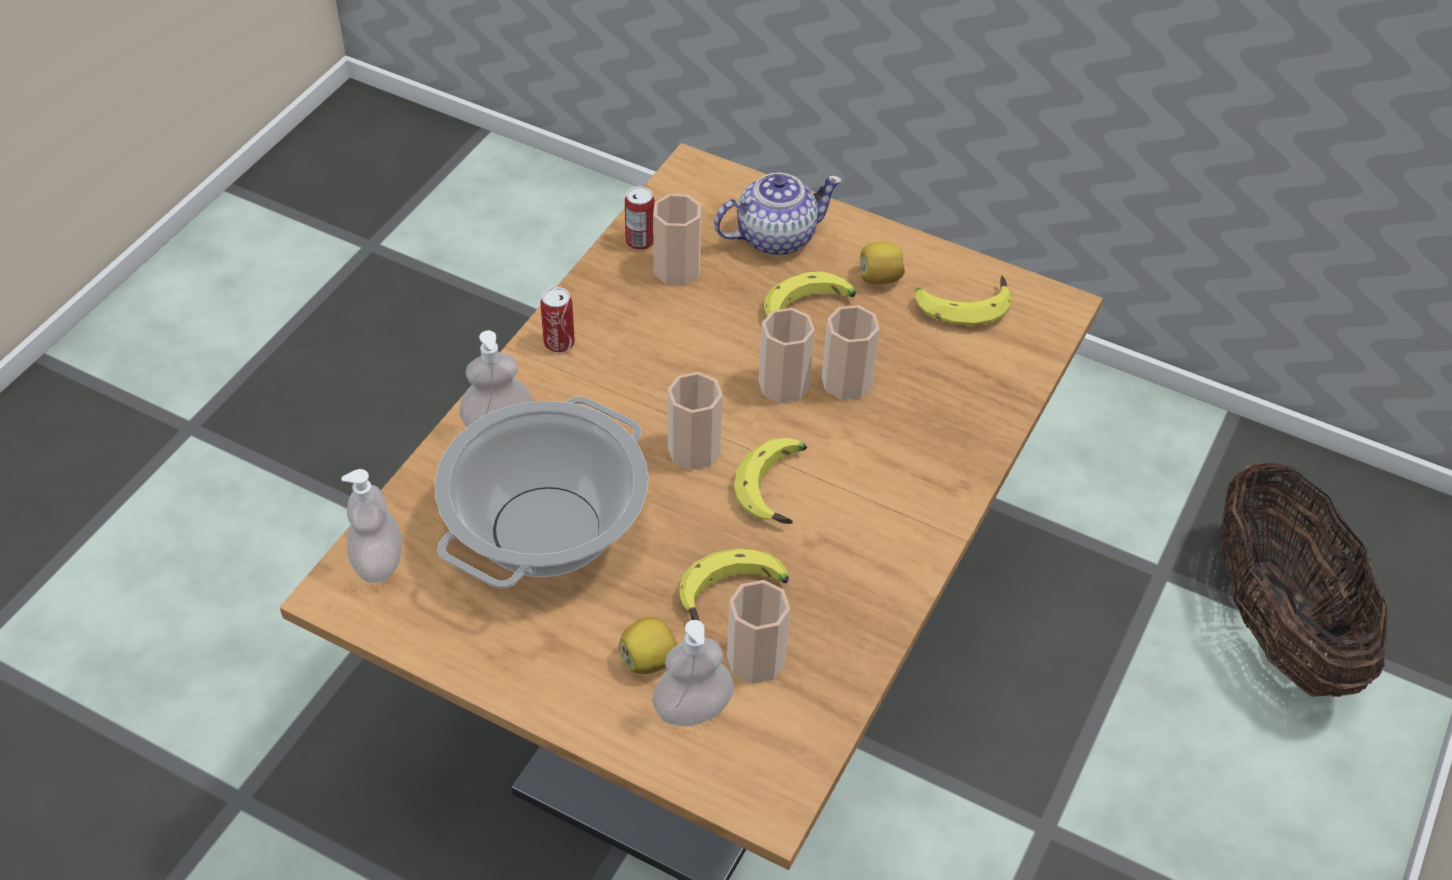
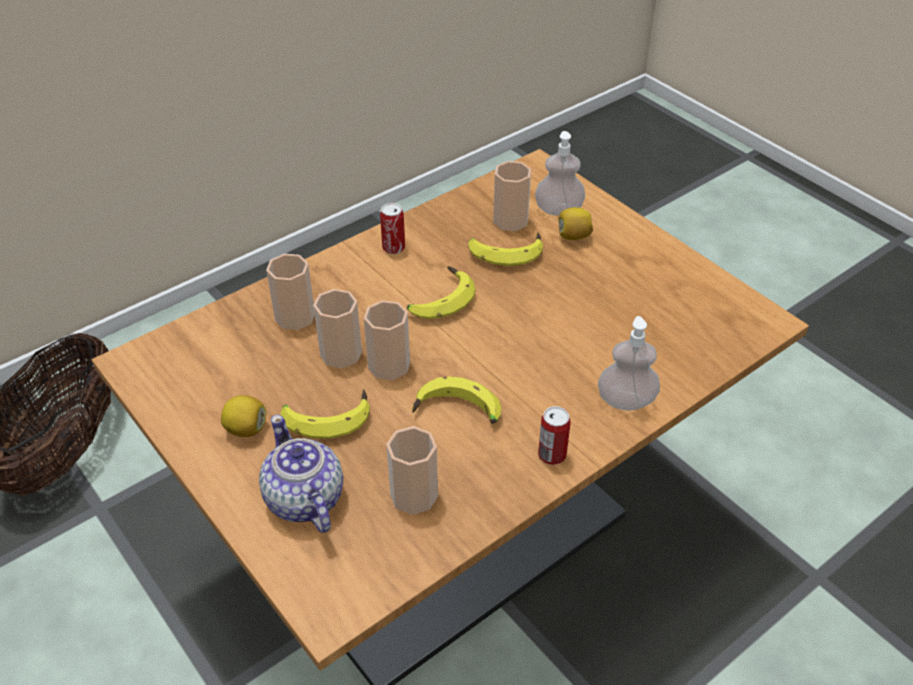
camera: 155 degrees left, 5 degrees down
soap dispenser [341,469,402,583] -> none
cooking pot [435,397,648,588] -> none
can [625,186,654,250] -> can moved to [380,203,405,254]
cup [668,372,723,470] -> cup moved to [266,254,315,330]
teapot [714,173,842,256] -> teapot turned 60 degrees clockwise [259,415,344,533]
banana [915,275,1012,326] -> banana moved to [412,376,501,424]

